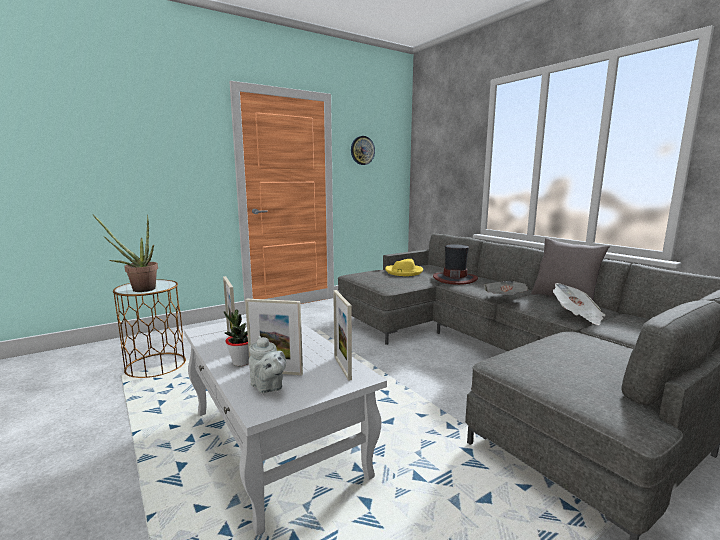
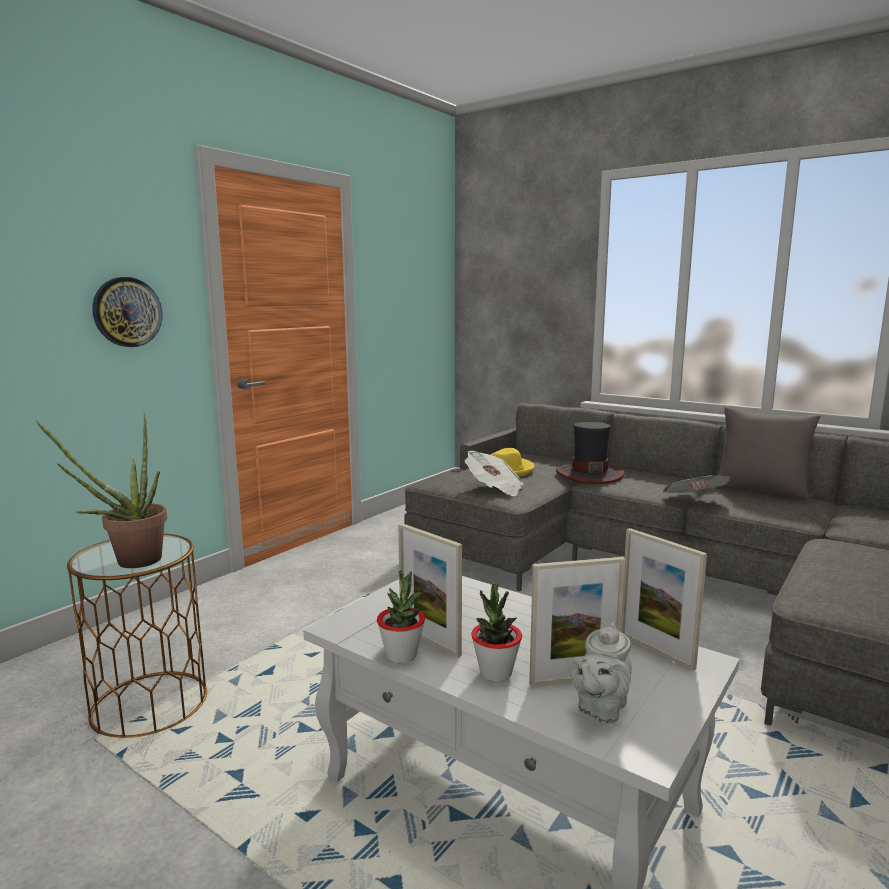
camera: 20 degrees left, 0 degrees up
grey teapot [249,336,286,393] -> grey teapot turned 90 degrees clockwise [570,622,632,724]
wall clock [351,136,375,165] -> wall clock moved to [92,277,162,347]
newspaper [553,283,605,325] -> newspaper moved to [465,451,524,496]
none -> potted plant [377,570,425,663]

